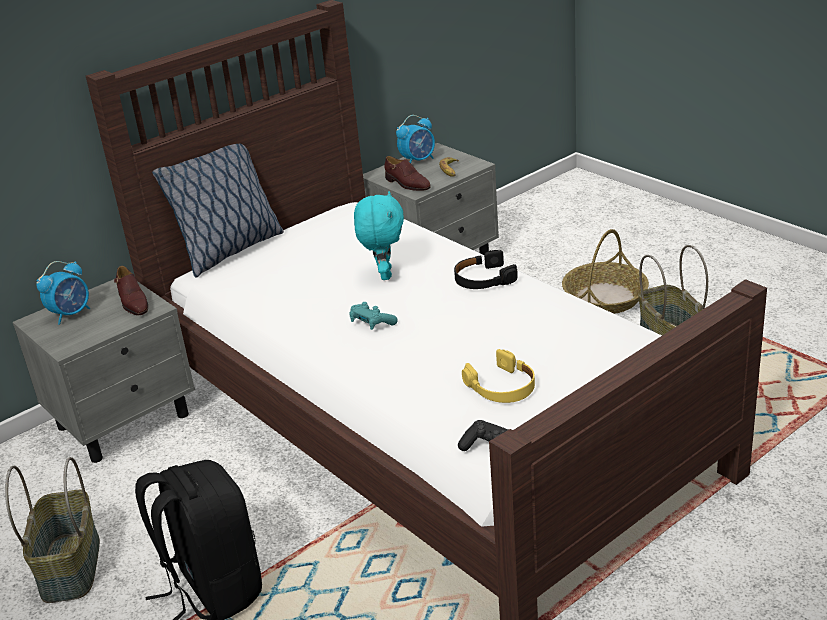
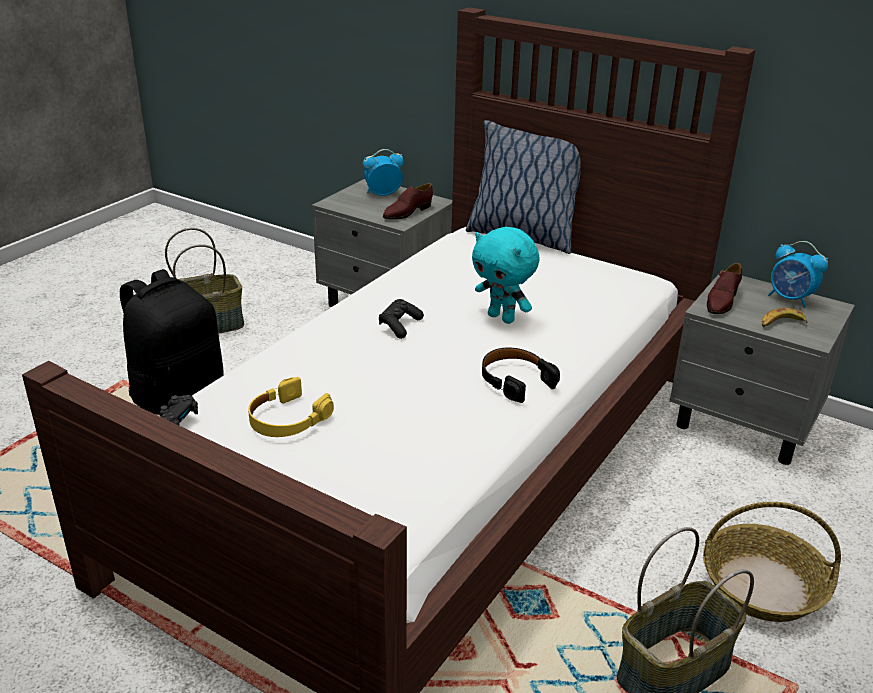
camera: 70 degrees right, 0 degrees up
alarm clock [36,261,90,324] -> alarm clock turned 135 degrees clockwise [363,149,404,196]
turquoise game controller [349,302,397,330] -> black game controller [379,299,424,339]
turquoise plush toy [354,191,404,280] -> turquoise plush toy turned 60 degrees clockwise [472,227,540,324]

